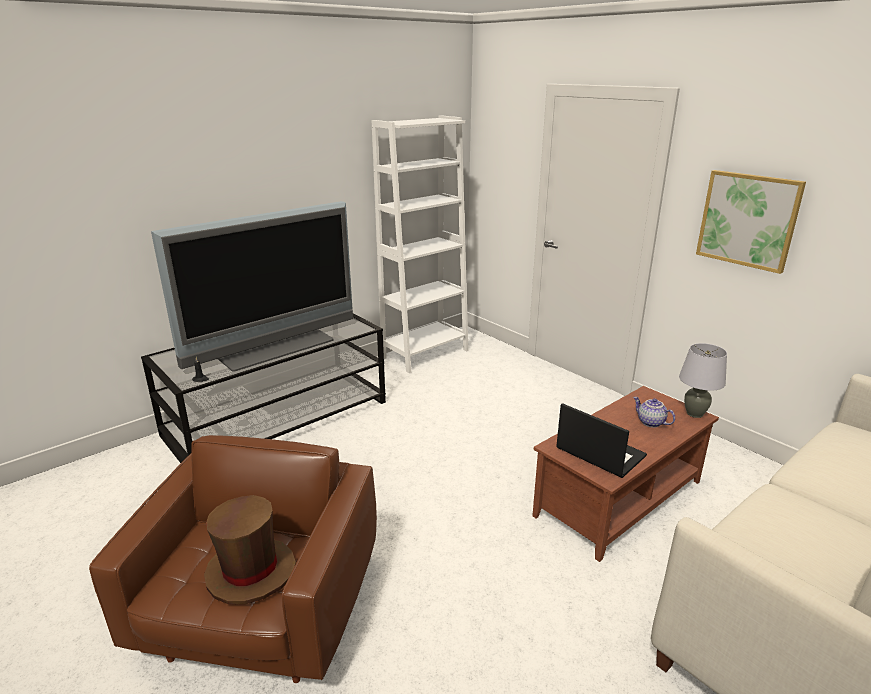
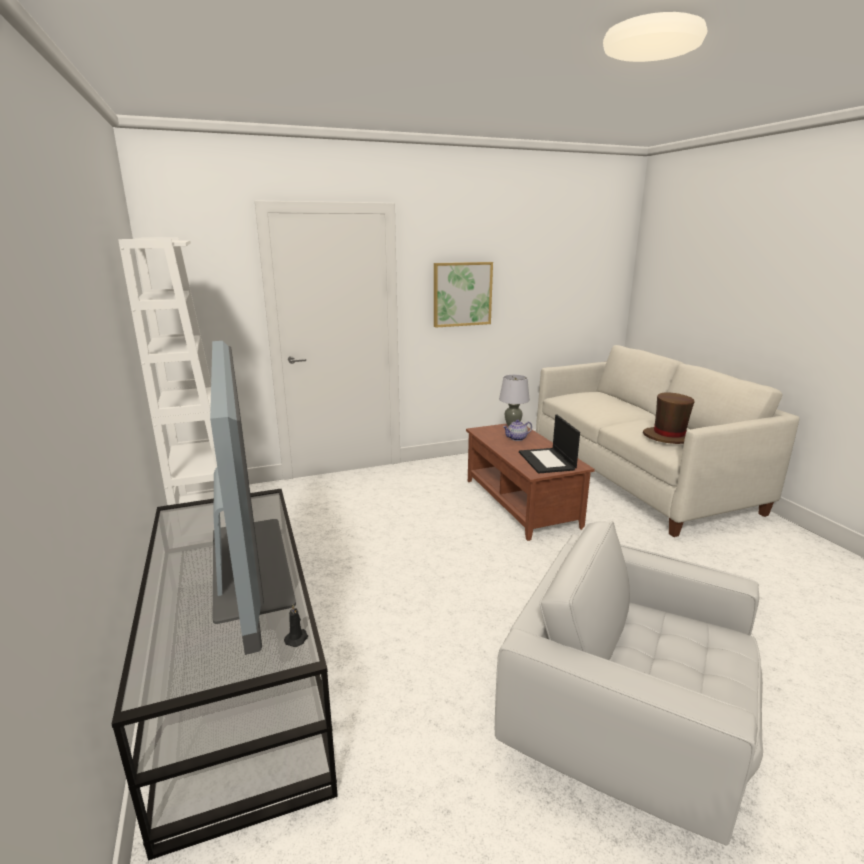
camera: 70 degrees left, 5 degrees down
brown armchair [89,435,377,683] -> white armchair [495,521,763,845]
brown hat [204,495,296,604] -> brown hat moved to [643,392,695,444]
laptop [556,403,647,478] -> laptop turned 75 degrees counterclockwise [519,414,580,474]

